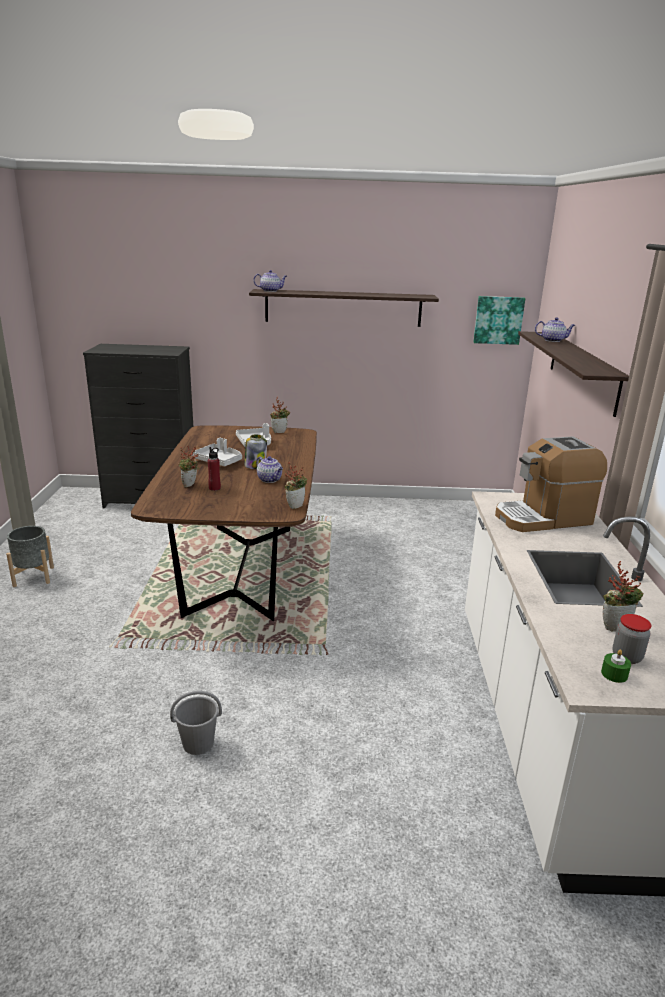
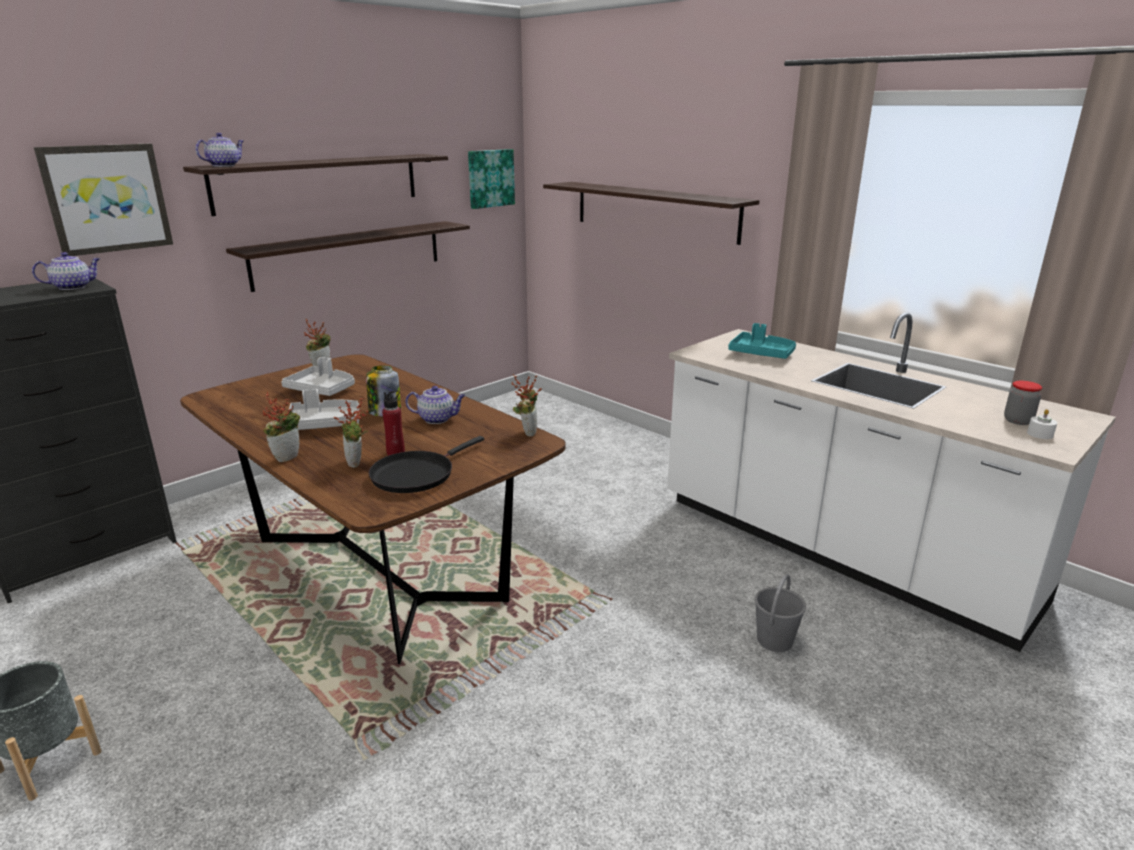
camera: 45 degrees left, 0 degrees up
grey bucket [170,691,222,755] -> grey bucket moved to [755,574,806,652]
coffee machine [495,436,607,532] -> turquoise tray [728,323,796,359]
teapot [535,317,575,342] -> teapot moved to [32,252,100,290]
green candle [601,649,631,683] -> white candle [1027,409,1057,439]
potted plant [603,561,643,632] -> potted plant moved to [263,392,300,462]
none -> picture [34,143,173,256]
none -> shelf [226,221,470,292]
none -> black frying pan [369,436,484,493]

